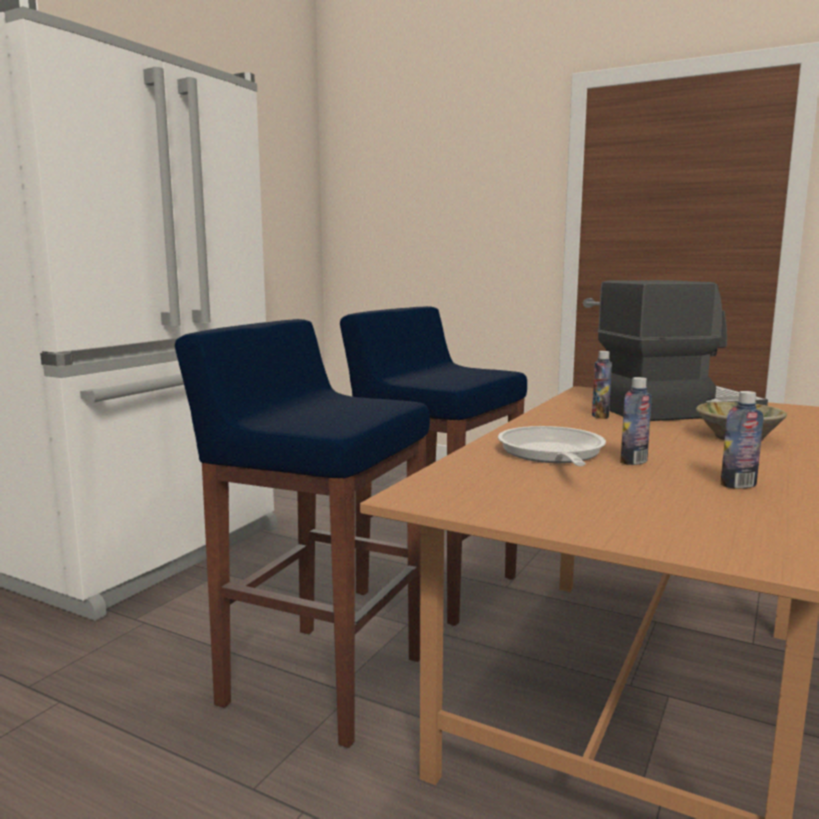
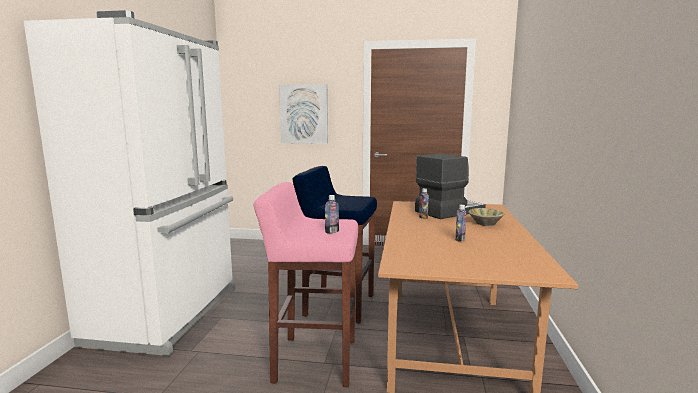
camera: 20 degrees left, 0 degrees up
blue stool [175,319,430,748] -> pink stool [254,182,358,387]
frying pan [498,426,606,466] -> none
bottle [721,391,763,489] -> bottle moved to [325,195,339,233]
none -> picture [279,84,328,144]

